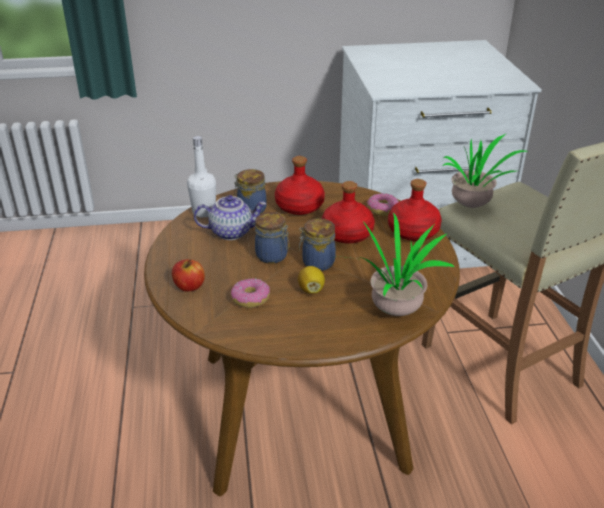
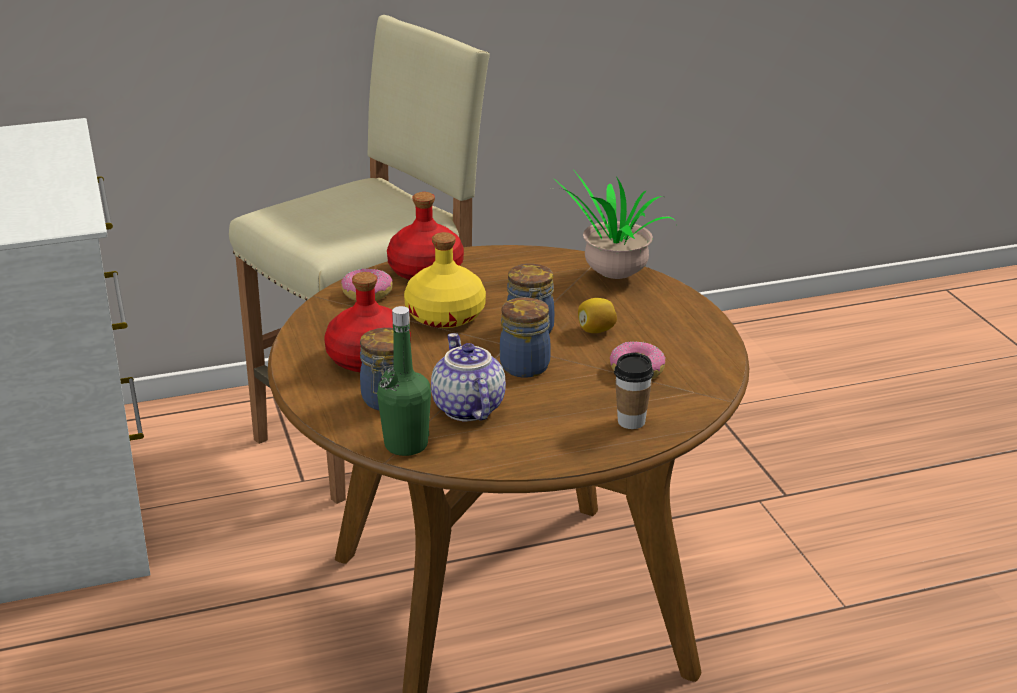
camera: 100 degrees left, 5 degrees down
apple [172,259,205,291] -> cup [614,353,654,429]
white bottle [187,136,216,218] -> green bottle [377,306,431,456]
red bottle [322,181,375,244] -> yellow bottle [404,232,486,328]
potted plant [442,133,529,208] -> none

